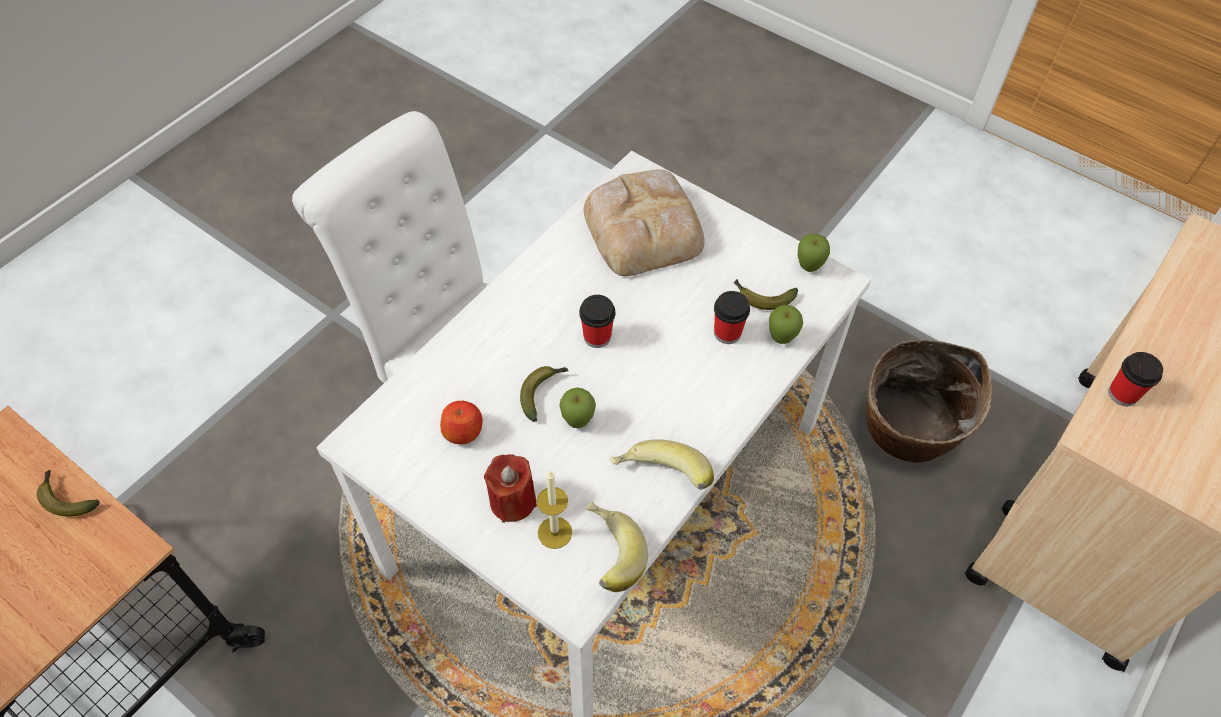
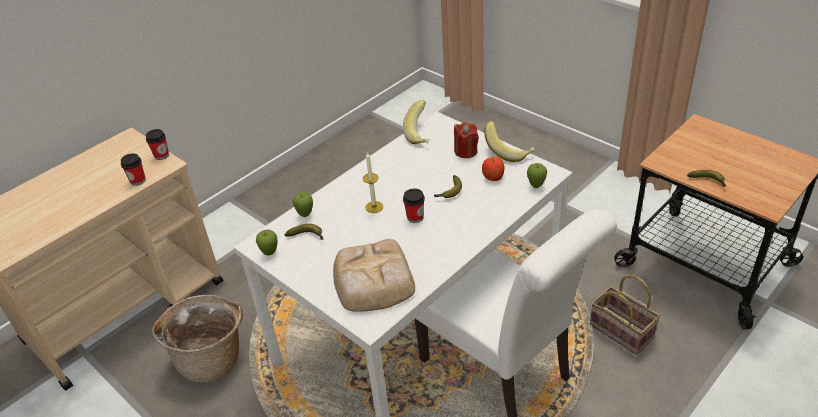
camera: 170 degrees left, 15 degrees down
candle [537,471,572,549] -> candle moved to [363,152,383,213]
apple [559,387,596,428] -> apple moved to [527,163,547,188]
banana [610,439,714,490] -> banana moved to [484,121,535,162]
cup [714,291,750,344] -> cup moved to [146,129,169,160]
none -> basket [590,275,660,355]

